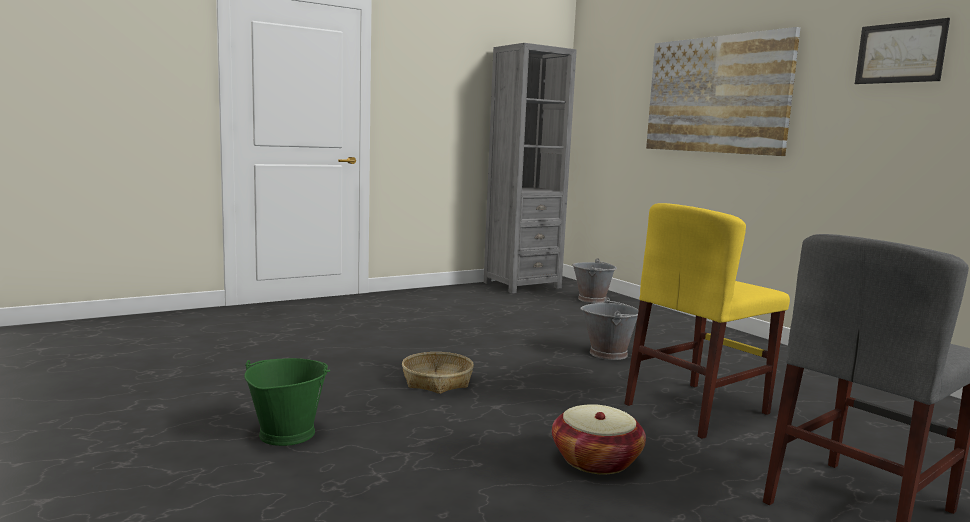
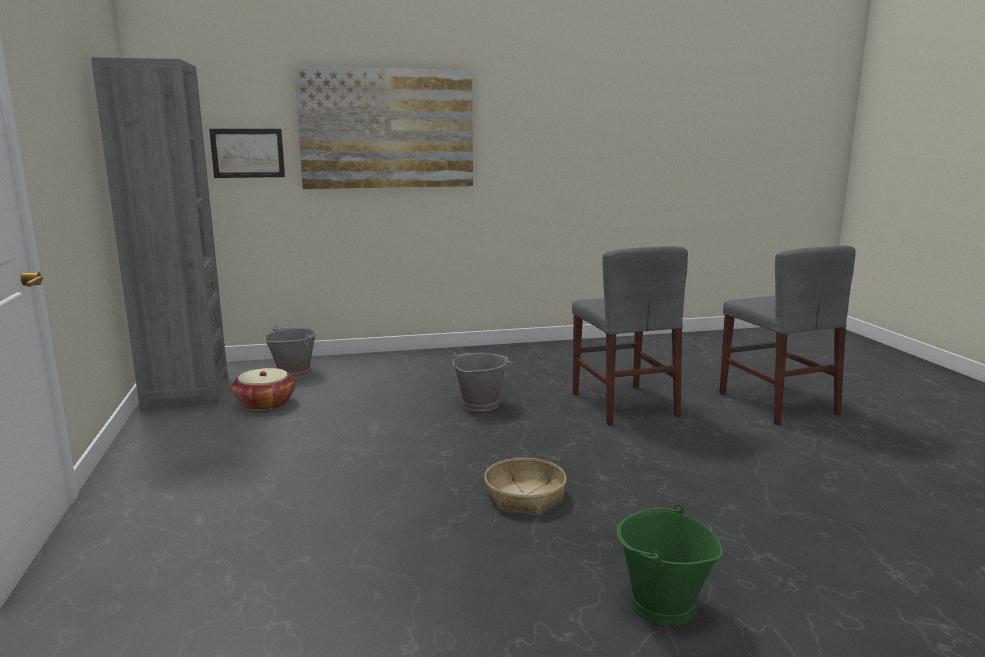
camera: 70 degrees left, 5 degrees up
basket [552,404,646,475] -> basket moved to [231,368,296,411]
yellow chair [624,203,790,439] -> grey chair [572,246,688,426]
picture [855,18,950,84] -> picture moved to [209,129,285,178]

